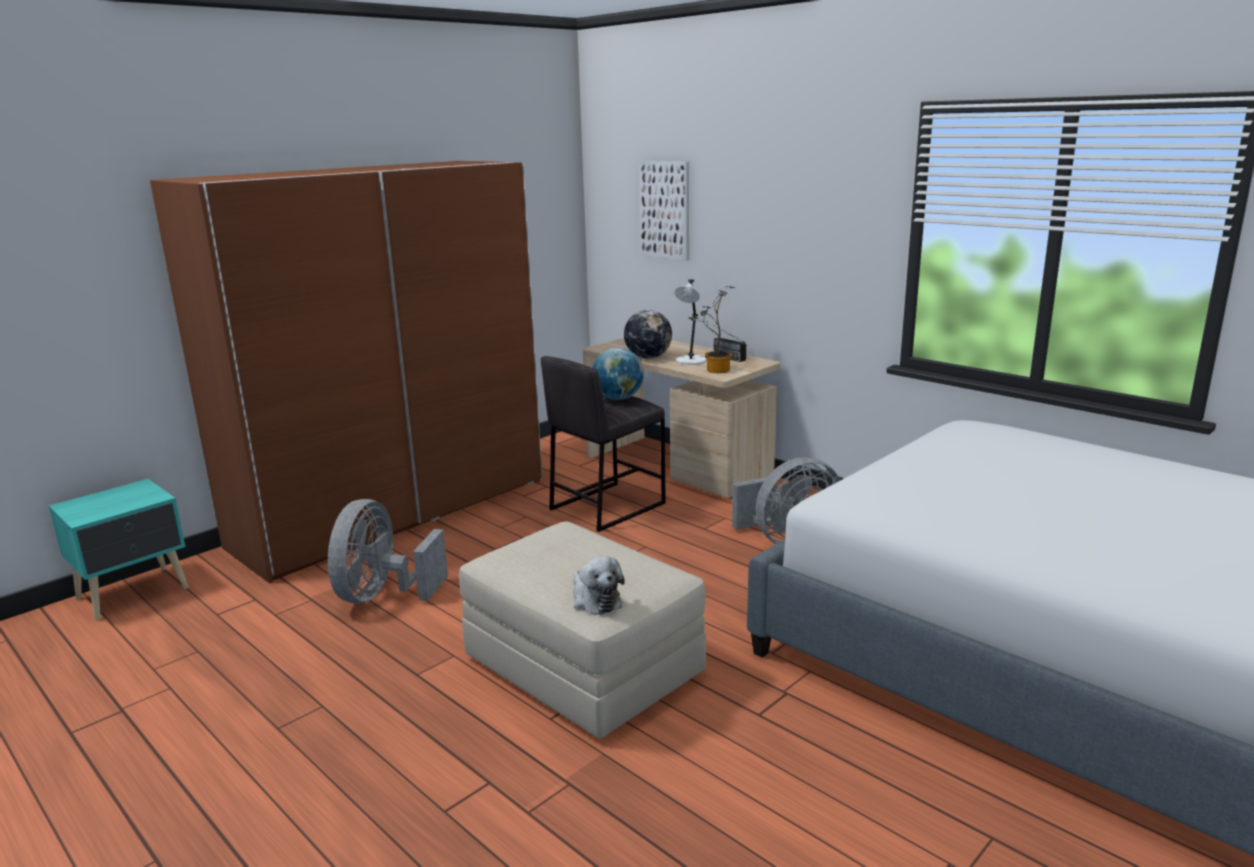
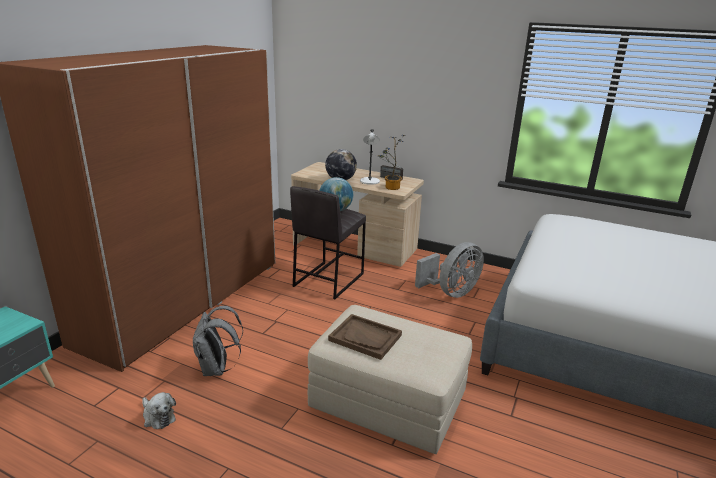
camera: 20 degrees left, 5 degrees up
grey fan [328,499,448,604] -> grey backpack [193,306,243,376]
plush toy [573,556,625,615] -> plush toy moved to [142,392,176,429]
picture [639,161,689,261] -> none
none -> brown tray [328,314,402,360]

